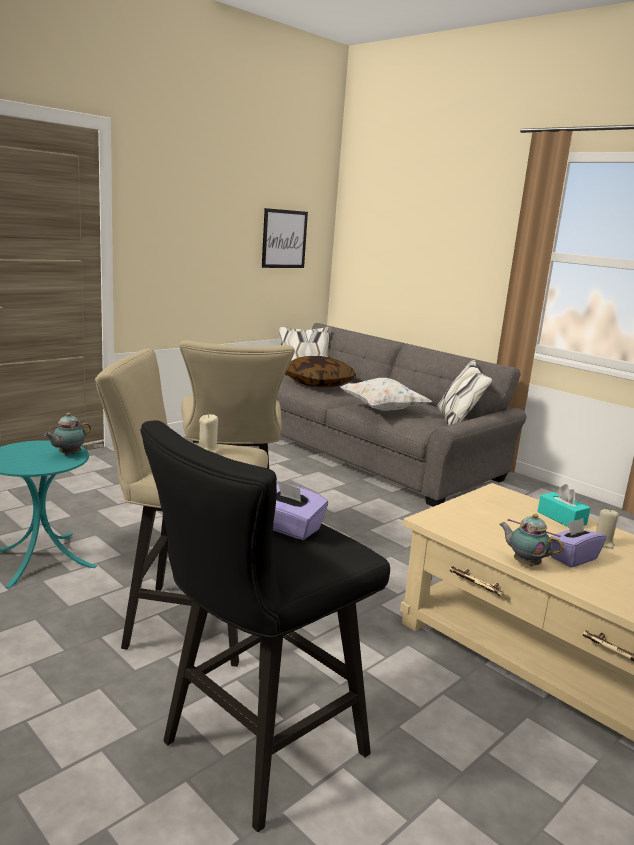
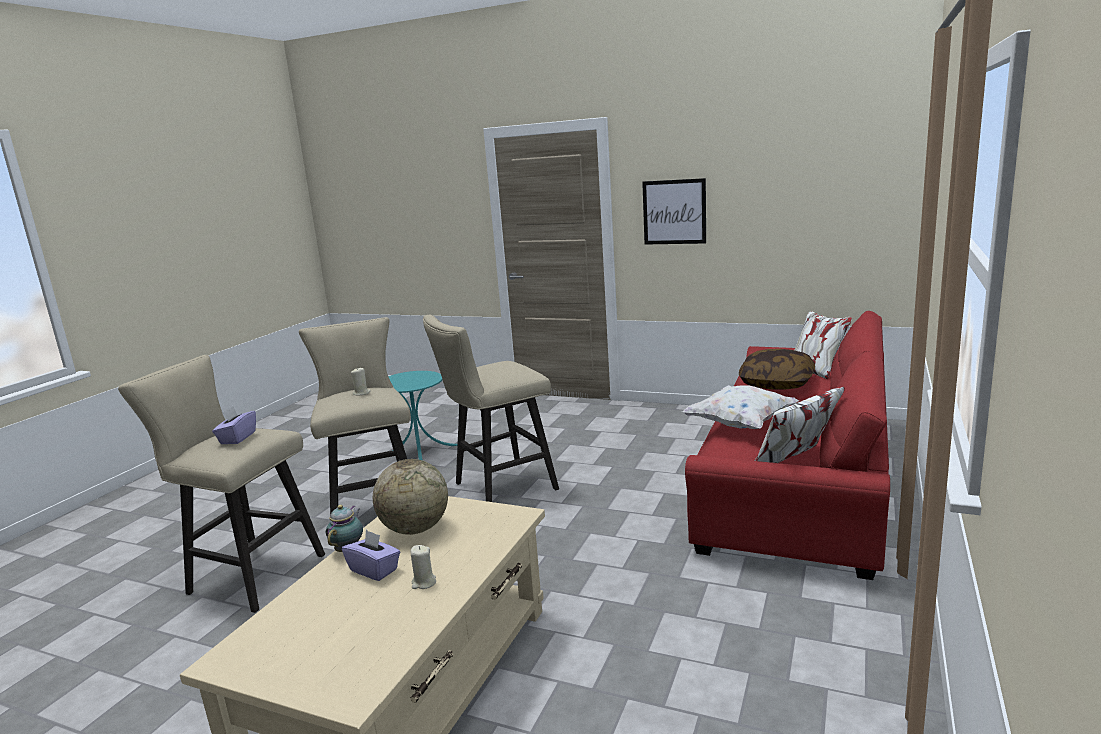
camera: 70 degrees right, 0 degrees up
teapot [44,413,91,456] -> none
black stool [140,420,390,832] -> beige stool [118,355,325,613]
picture [262,208,308,268] -> picture moved to [642,178,706,245]
grey sofa [277,323,526,507] -> red sofa [685,311,890,580]
turquoise tissue box [537,484,590,527] -> none
none -> globe [373,459,448,535]

